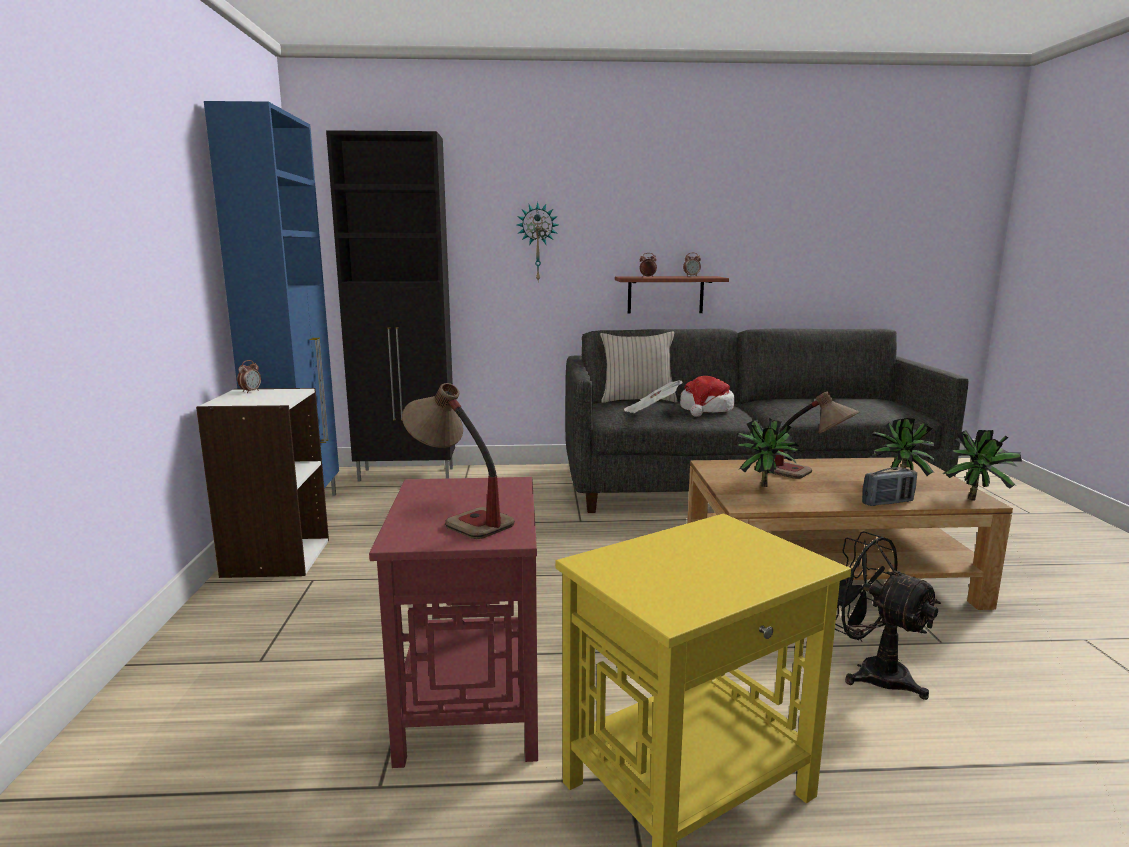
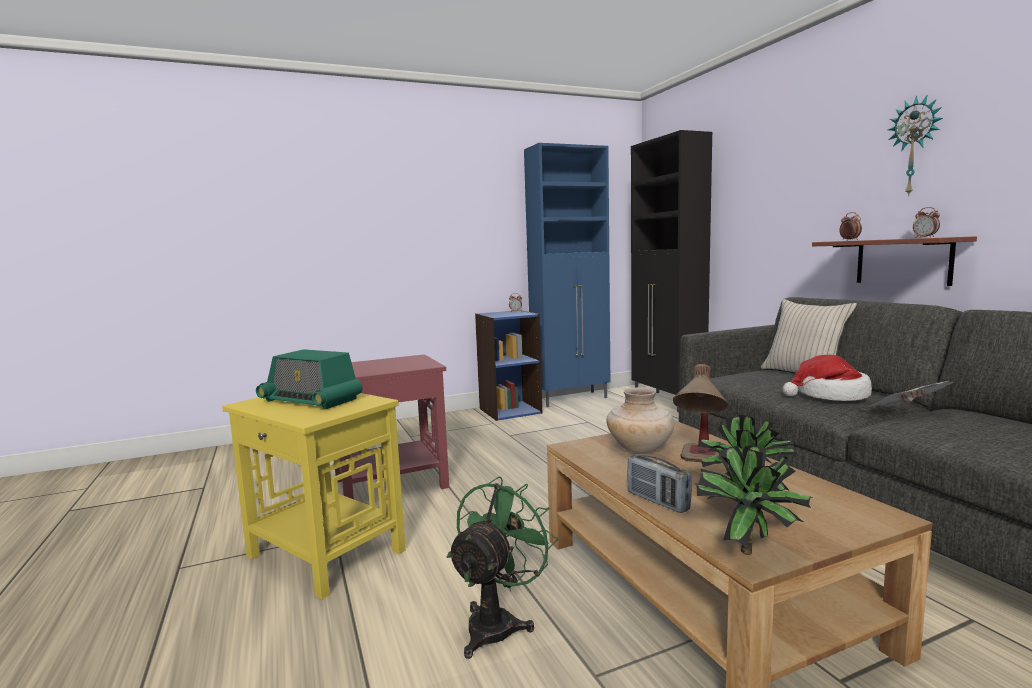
camera: 70 degrees right, 5 degrees down
white bookcase [196,388,329,578] -> blue bookcase [475,310,542,421]
table lamp [402,383,515,539] -> none
wall clock [517,202,558,281] -> wall clock moved to [888,95,943,197]
newspaper [624,380,683,413] -> newspaper moved to [863,381,953,407]
potted plant [735,418,801,487] -> beige vase [606,387,675,453]
black fan [835,531,941,700] -> green fan [447,476,558,659]
none -> radio [256,349,363,410]

